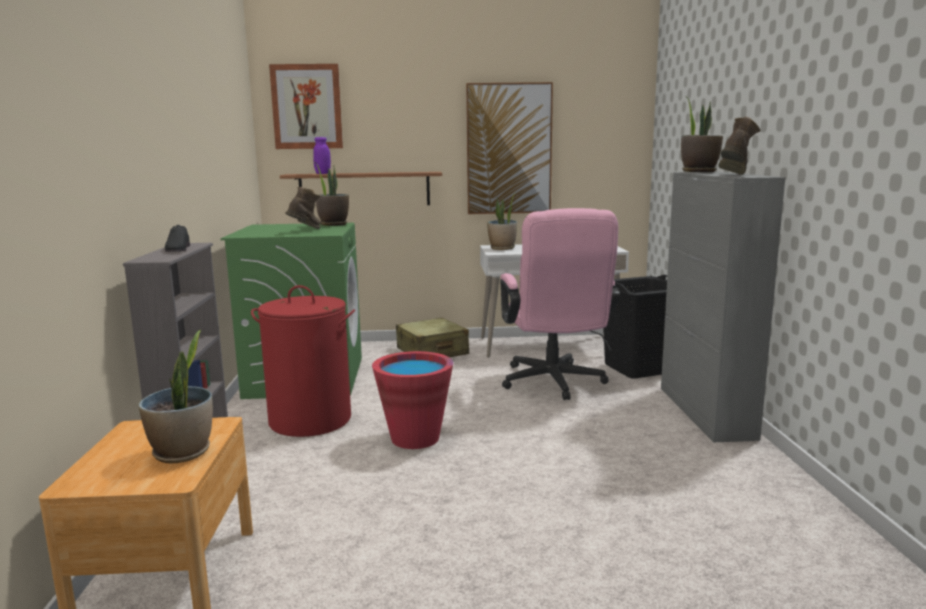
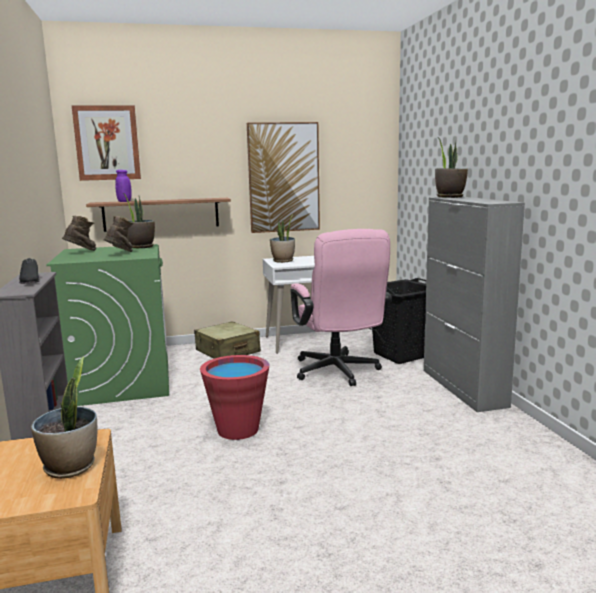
camera: 10 degrees left, 0 degrees up
red laundry basket [251,285,355,437] -> none
brown boot [718,116,761,175] -> brown boot moved to [62,216,96,251]

